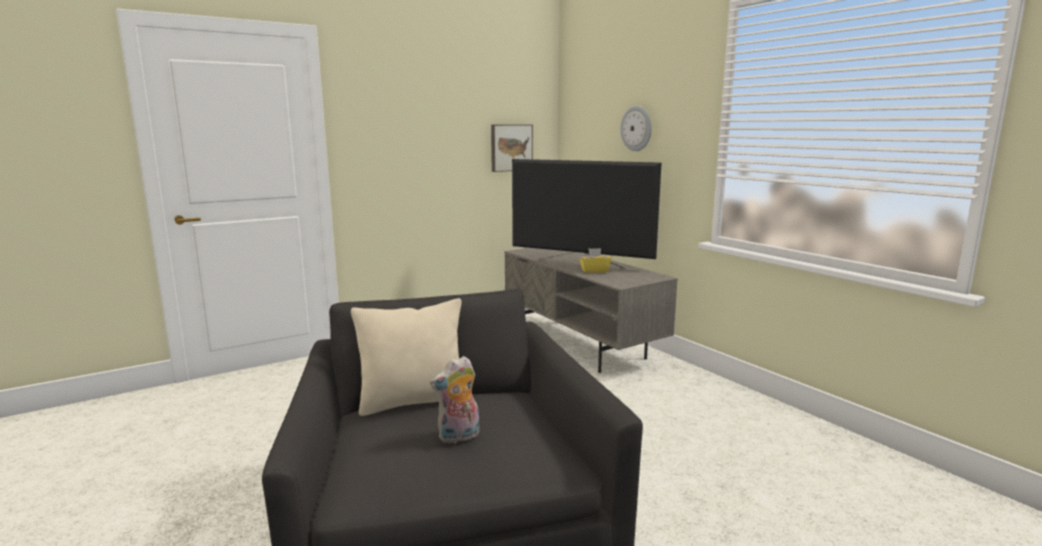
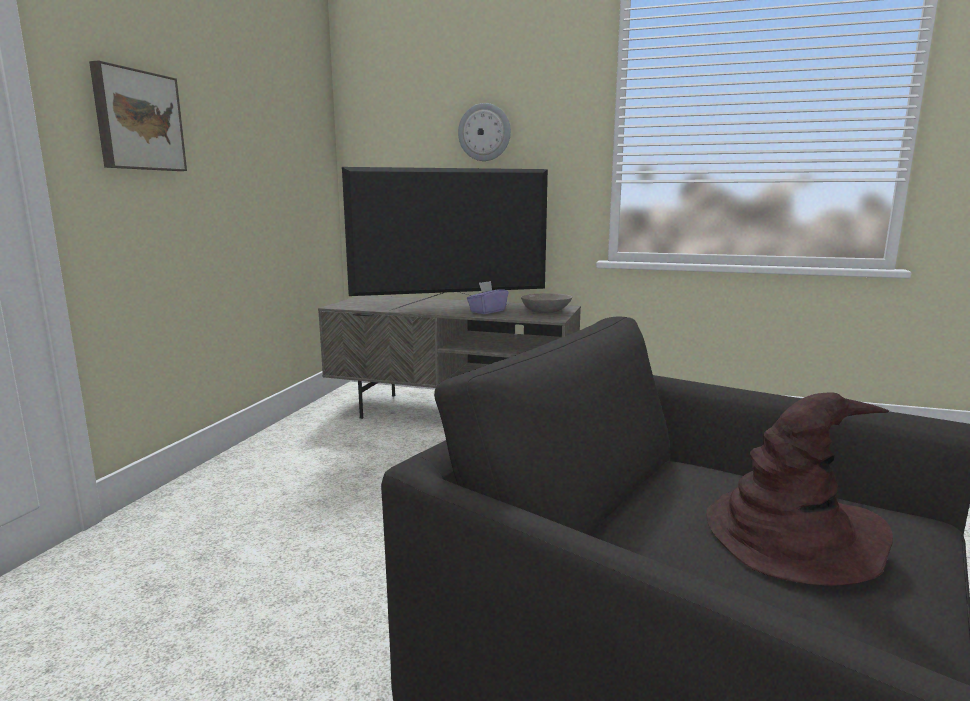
camera: 40 degrees left, 0 degrees up
beige pillow [351,298,461,416] -> none
plush toy [430,356,479,444] -> brown hat [706,392,893,585]
picture [491,125,533,172] -> picture moved to [89,60,187,171]
yellow tissue box [579,248,612,273] -> purple tissue box [467,281,509,314]
none -> grey bowl [521,293,573,313]

